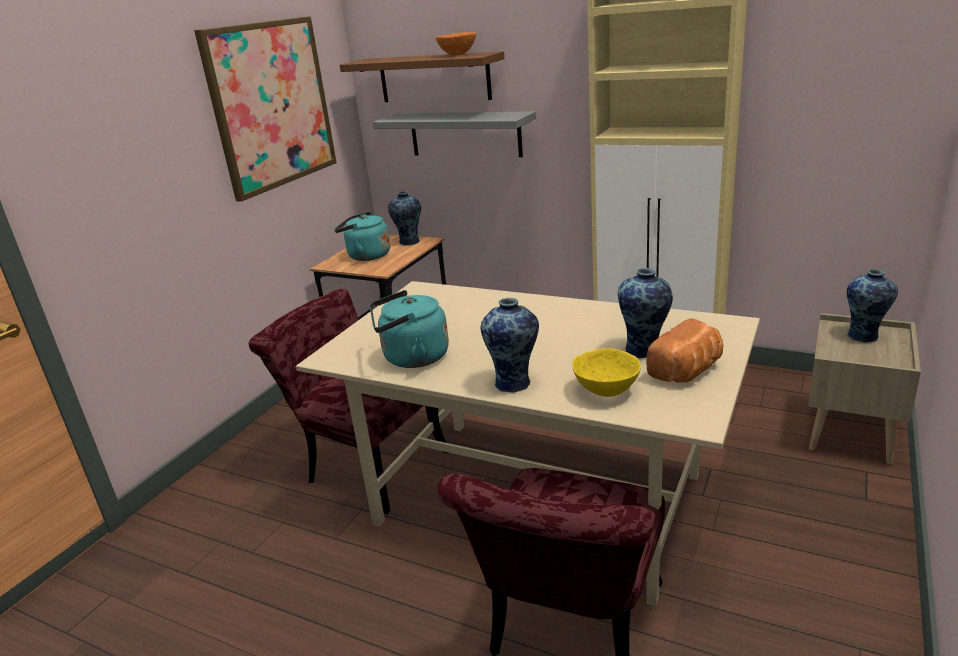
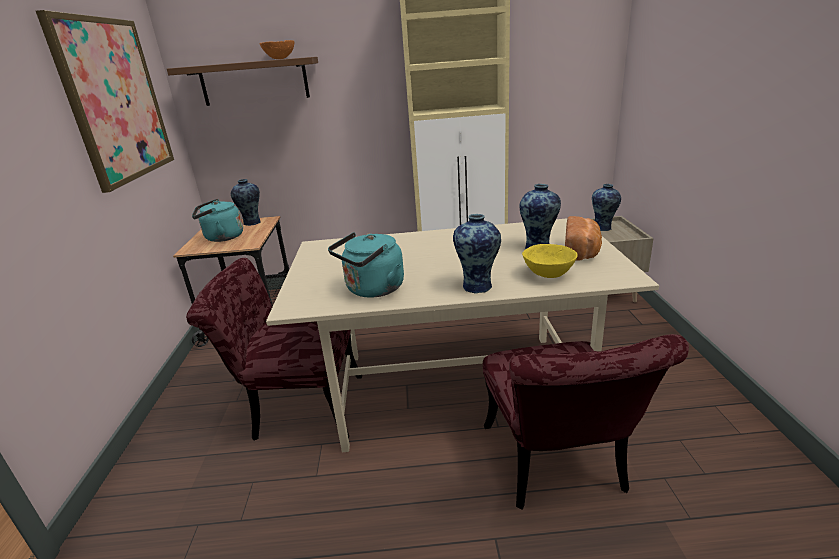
camera: 30 degrees left, 0 degrees up
grey shelf [372,111,536,157] -> none

